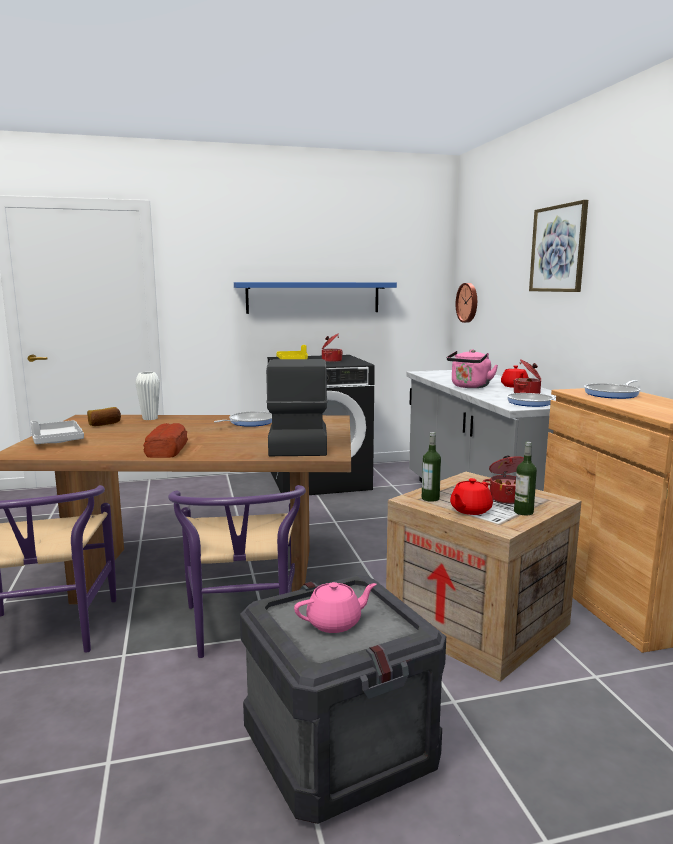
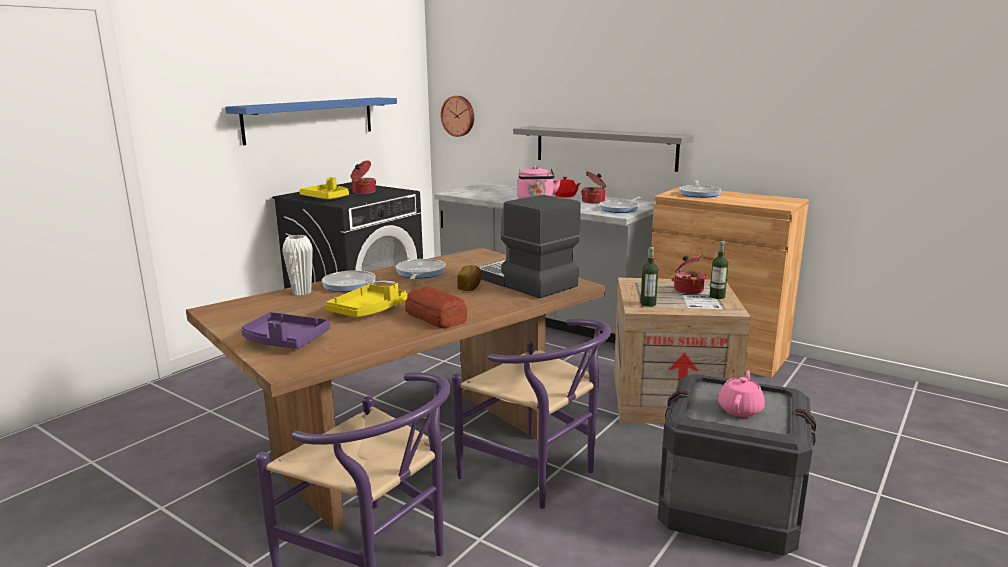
camera: 40 degrees left, 5 degrees up
grey tray [31,420,84,444] -> purple tray [241,312,330,349]
bread [87,407,121,426] -> bread moved to [457,265,482,291]
red teapot [450,478,493,515] -> none
picture [529,200,588,292] -> none
none -> frying pan [322,270,395,292]
none -> yellow tray [326,283,407,317]
none -> grey shelf [513,126,694,172]

